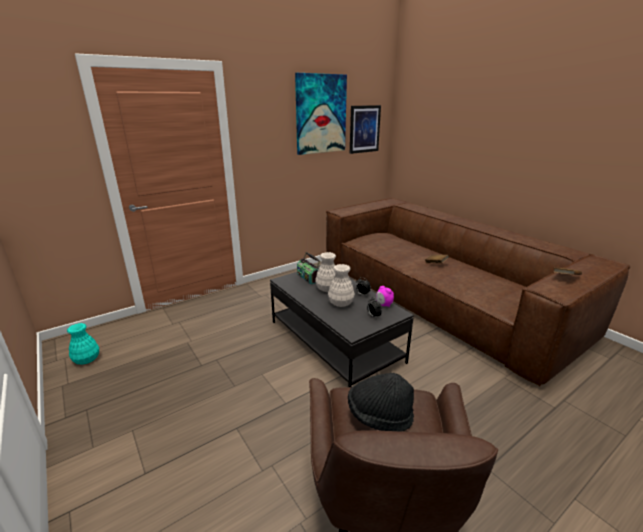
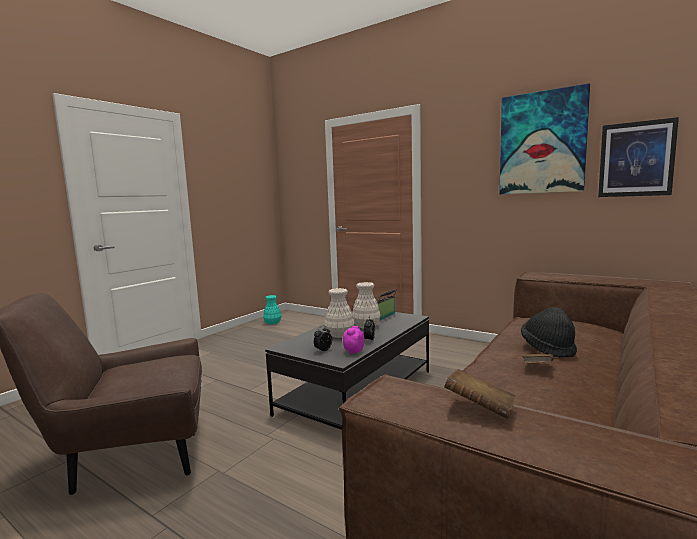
camera: 70 degrees right, 15 degrees down
black hat [348,373,414,432] -> black hat moved to [521,307,577,358]

